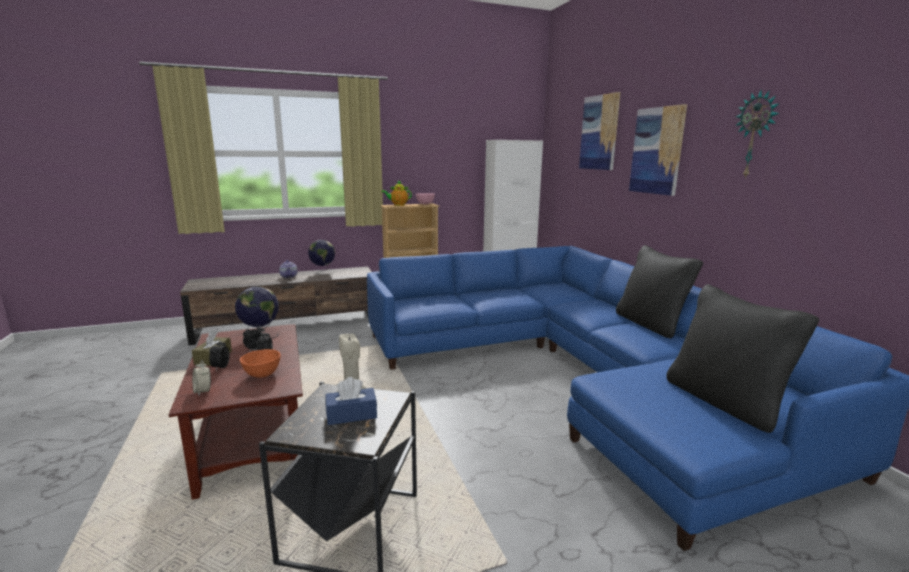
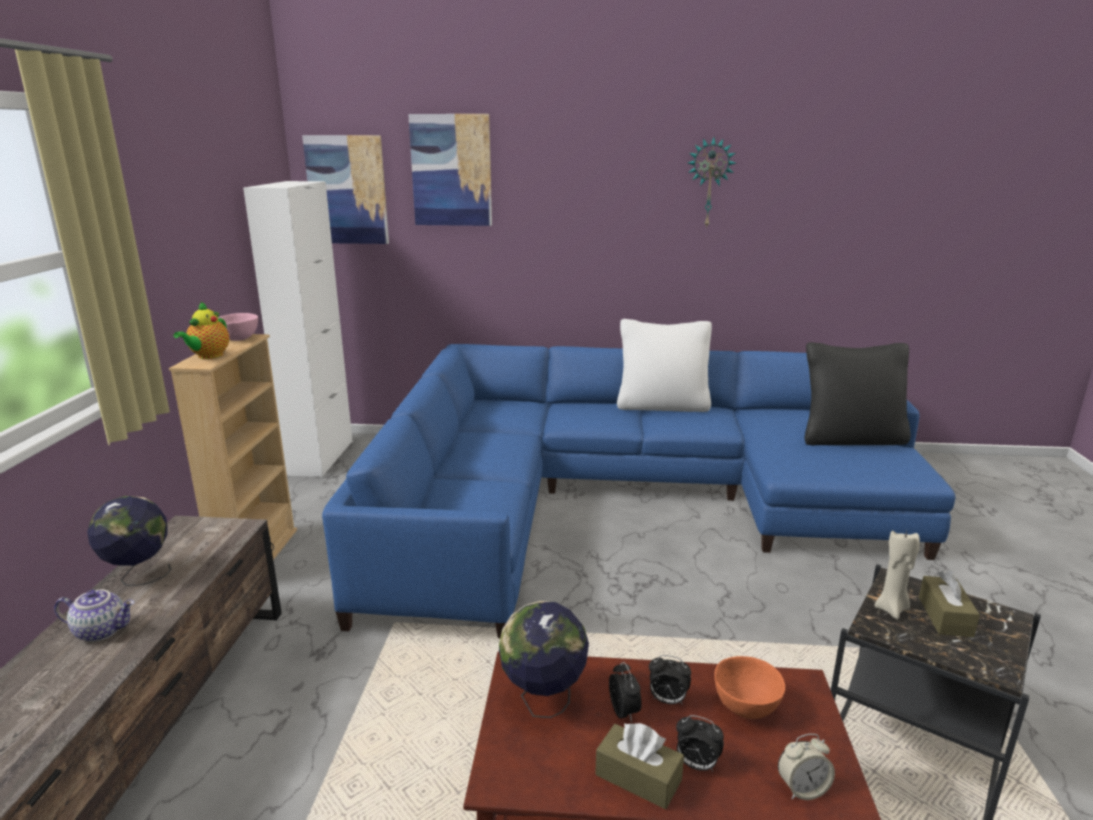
camera: 65 degrees left, 5 degrees up
blue tissue box [326,377,377,425] -> brown tissue box [919,570,980,637]
black pillow [616,245,703,338] -> white pillow [617,319,712,412]
picture [629,104,687,196] -> picture moved to [302,135,389,244]

